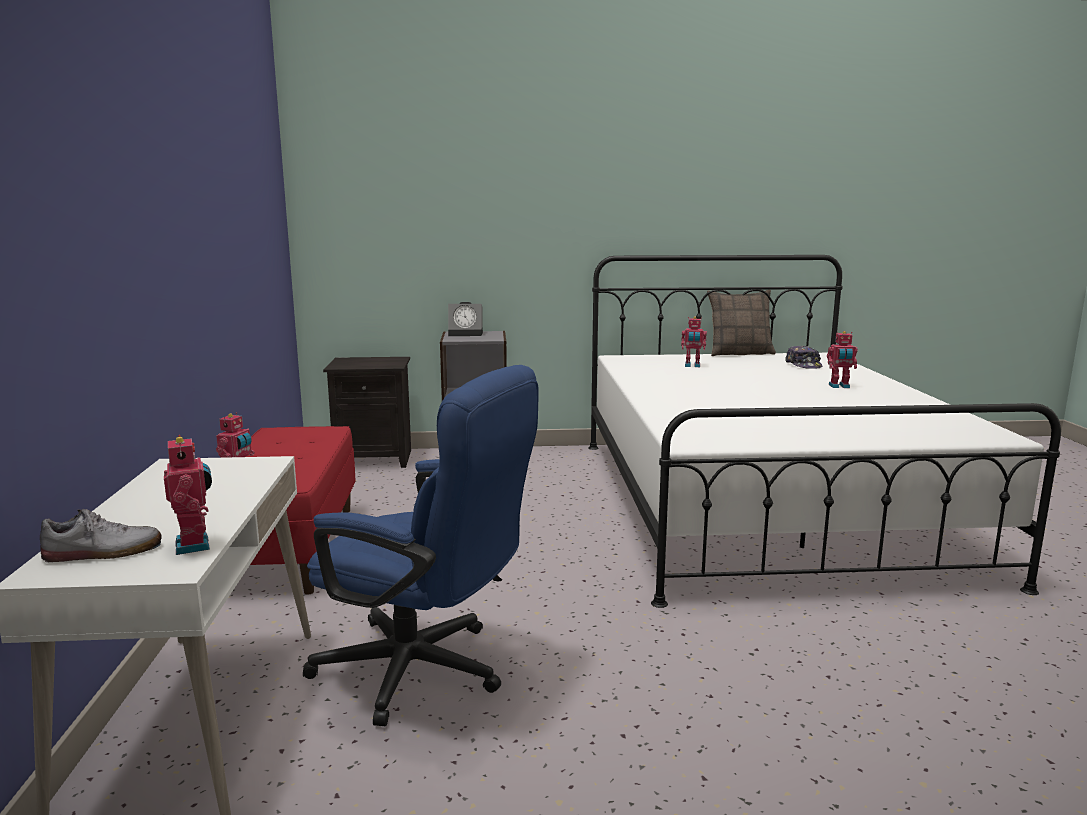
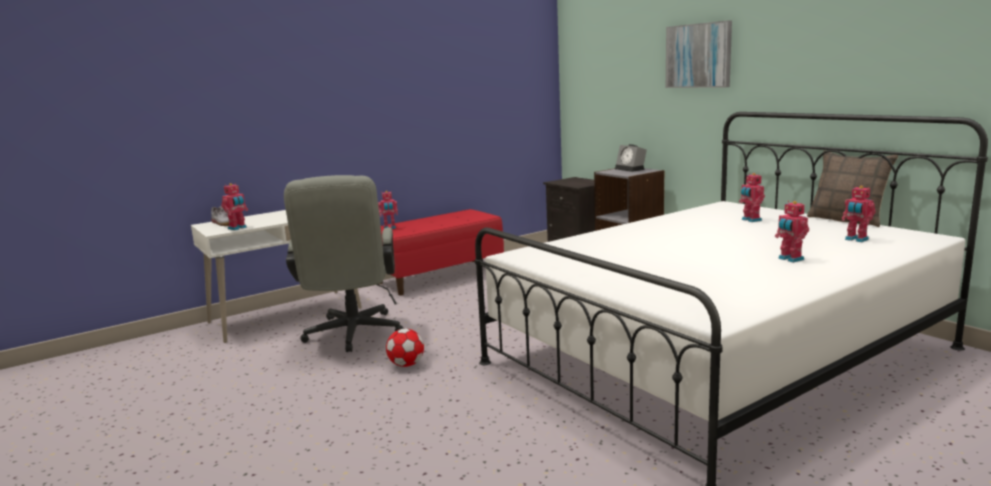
camera: 60 degrees right, 0 degrees up
blue office chair [303,365,539,726] -> grey office chair [284,175,404,352]
cap [785,345,822,369] -> toy robot [842,186,876,242]
none -> football [386,329,424,367]
none -> picture [666,20,732,88]

